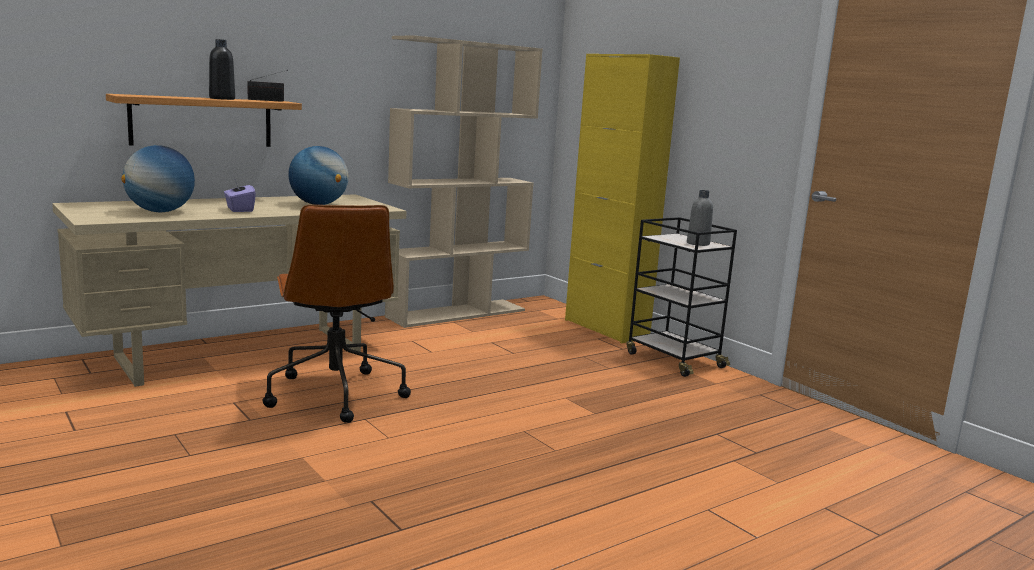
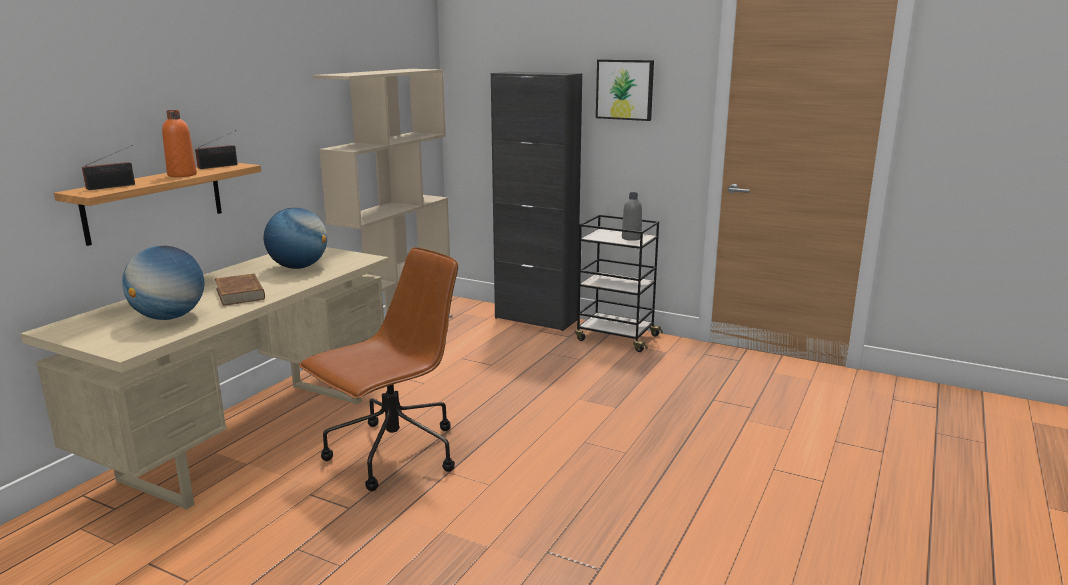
camera: 25 degrees left, 5 degrees up
black bottle [209,39,235,100] -> orange bottle [162,110,197,177]
purple tissue box [224,178,256,212] -> brown book [215,273,265,306]
brown office chair [262,205,411,423] -> brown office chair turned 90 degrees counterclockwise [299,247,458,491]
yellow cabinet [565,54,680,343] -> black cabinet [491,72,582,331]
none -> radio [82,145,135,190]
none -> picture [596,59,654,121]

